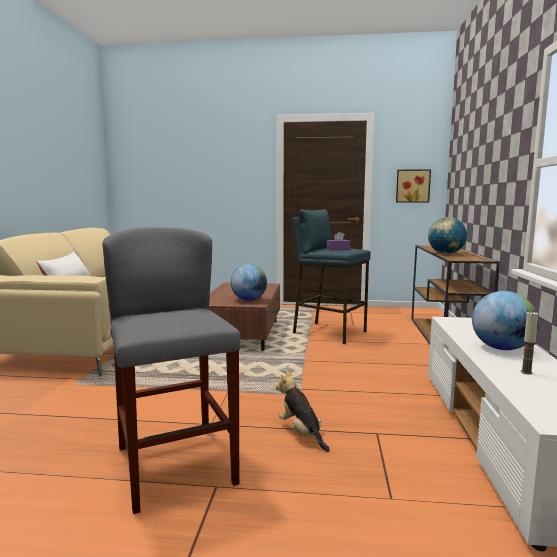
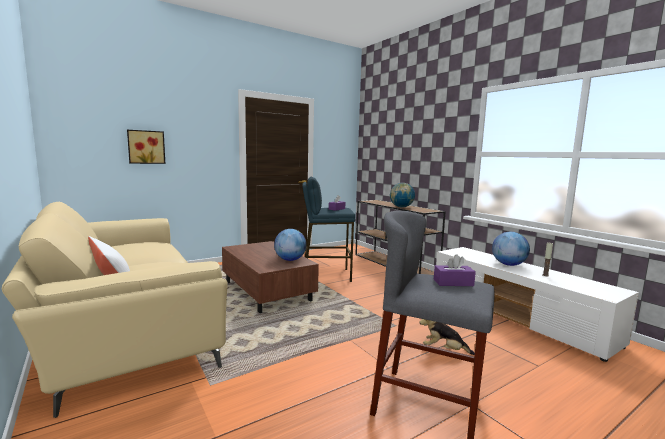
camera: 40 degrees left, 0 degrees up
picture [396,169,431,203] -> picture moved to [127,130,165,164]
none -> purple tissue box [434,254,476,286]

